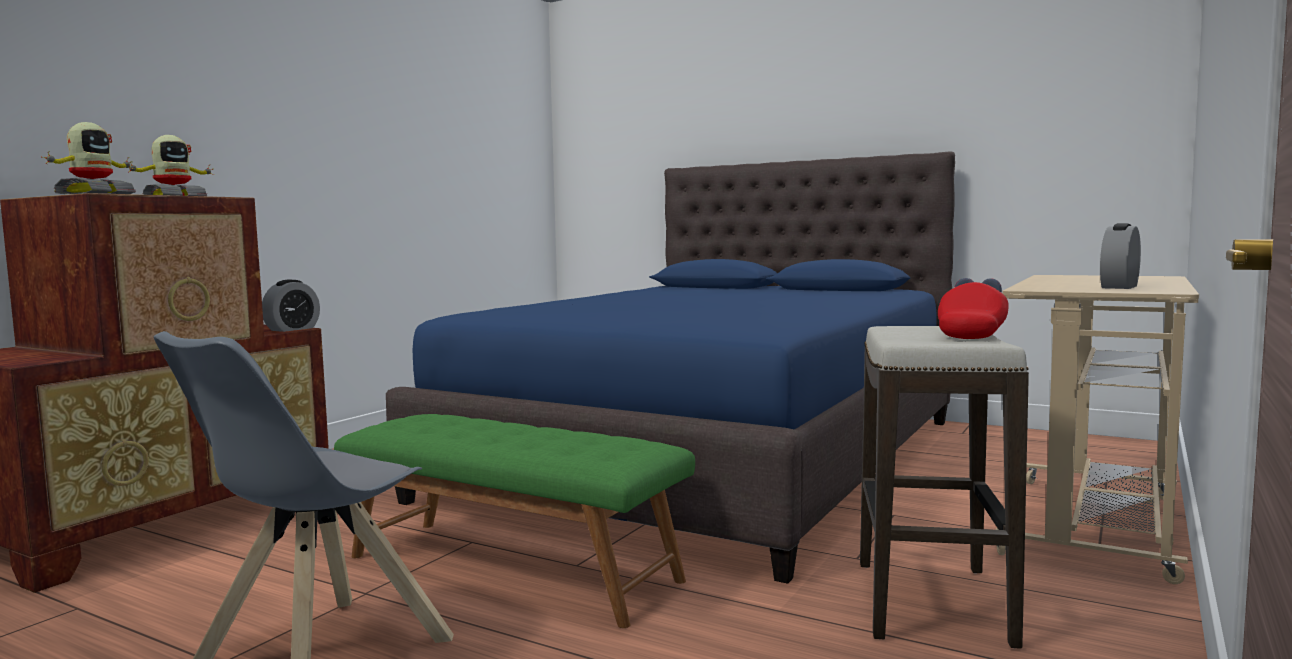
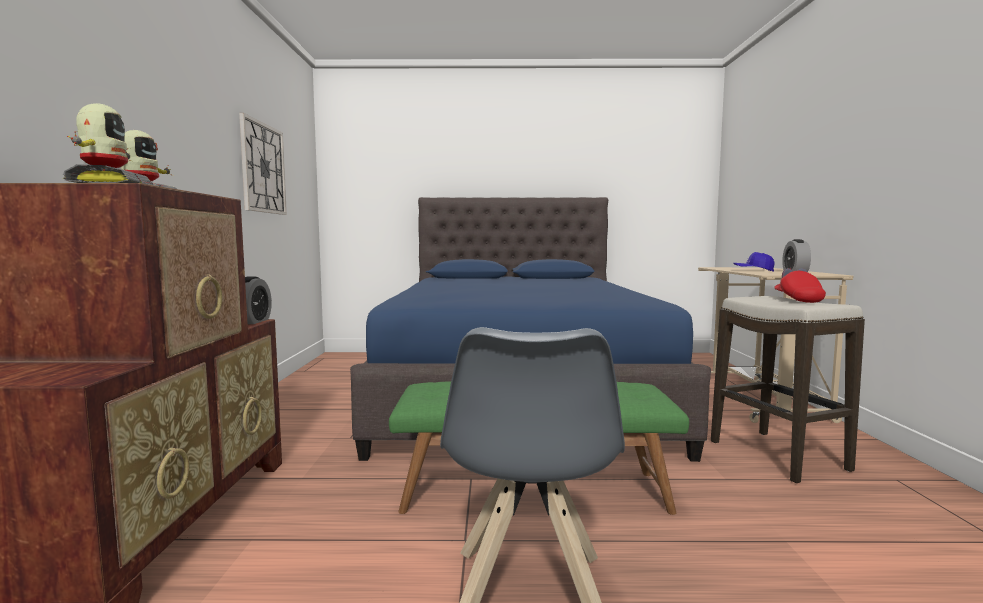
camera: 30 degrees left, 0 degrees up
none -> wall clock [239,113,287,215]
none -> blue cap [733,252,774,271]

